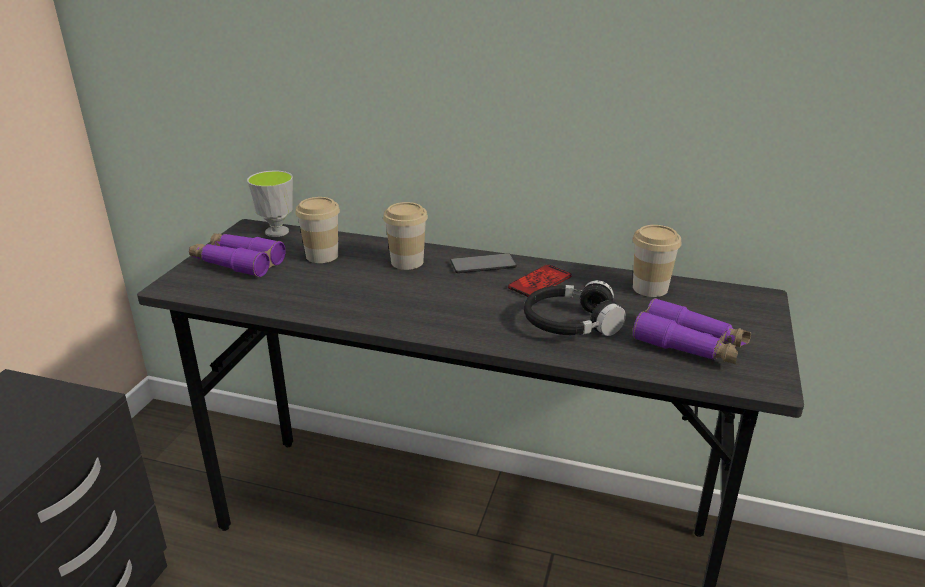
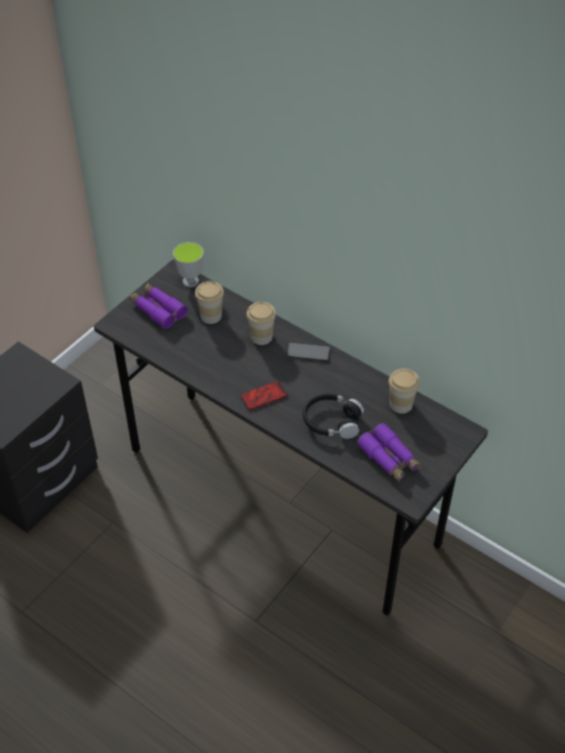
camera: 20 degrees right, 20 degrees up
phone [508,264,572,297] -> phone moved to [240,381,287,410]

